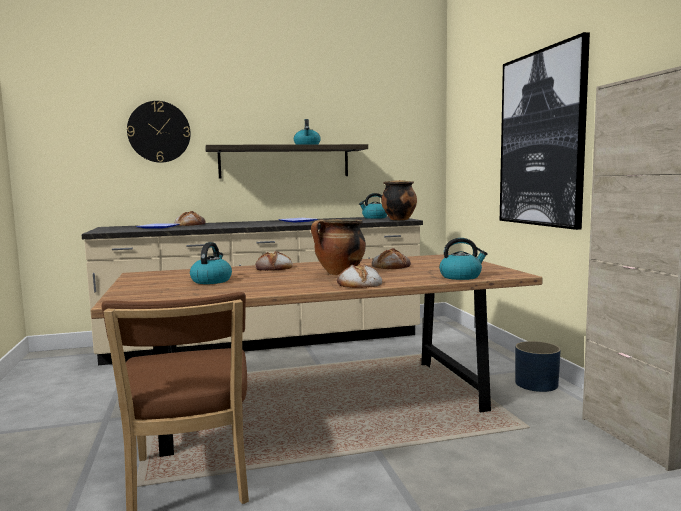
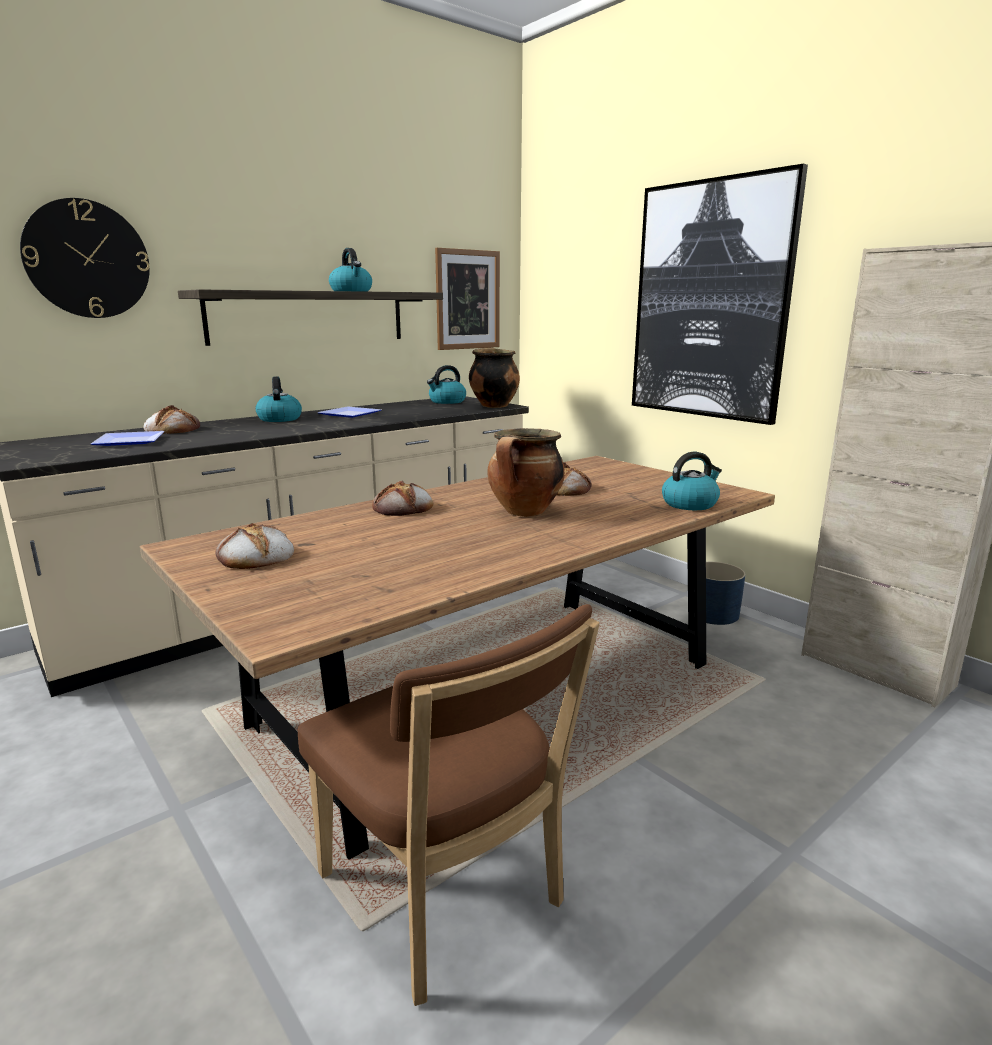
camera: 25 degrees left, 10 degrees up
kettle [190,242,232,284] -> kettle moved to [255,377,302,422]
bread [337,264,382,288] -> bread moved to [215,523,294,569]
none -> picture [435,248,500,350]

